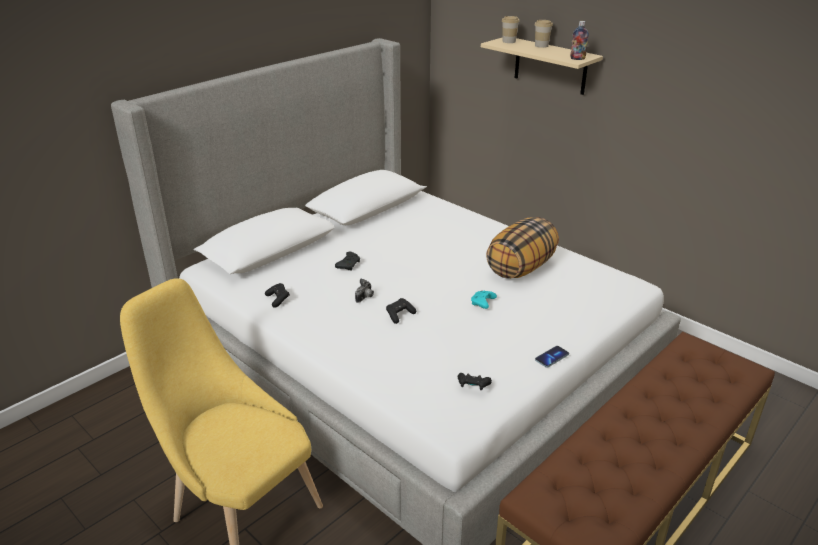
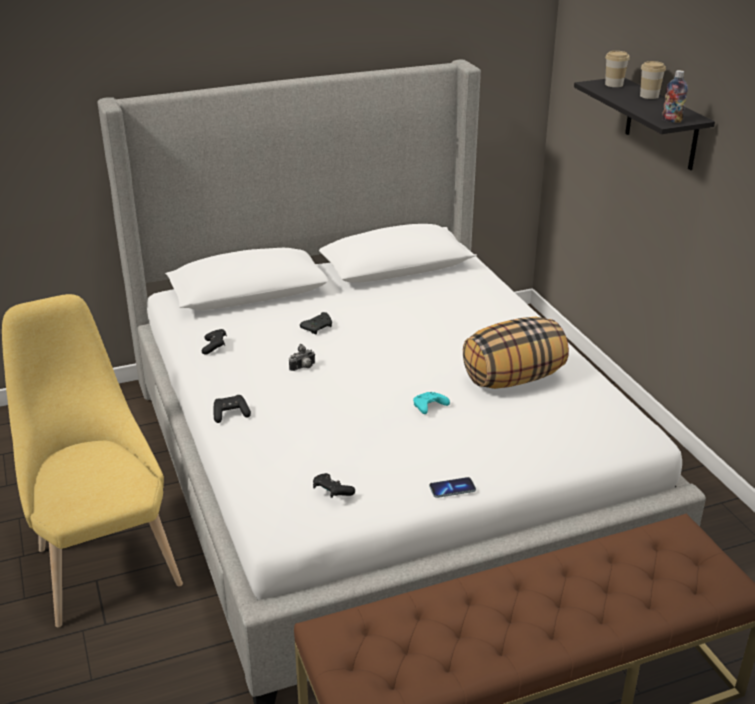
camera: 25 degrees right, 0 degrees up
black game controller [386,298,416,324] -> black game controller moved to [213,395,251,423]
beige shelf [481,37,603,95] -> black shelf [574,78,715,170]

